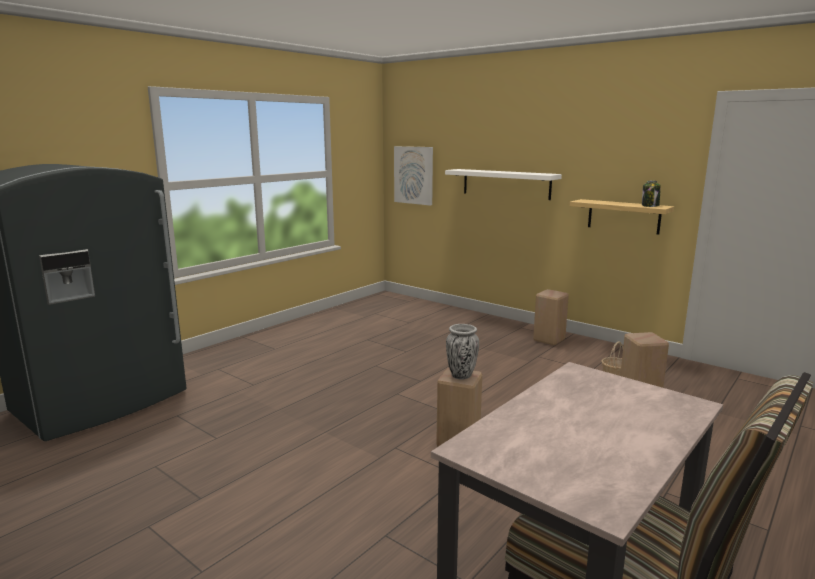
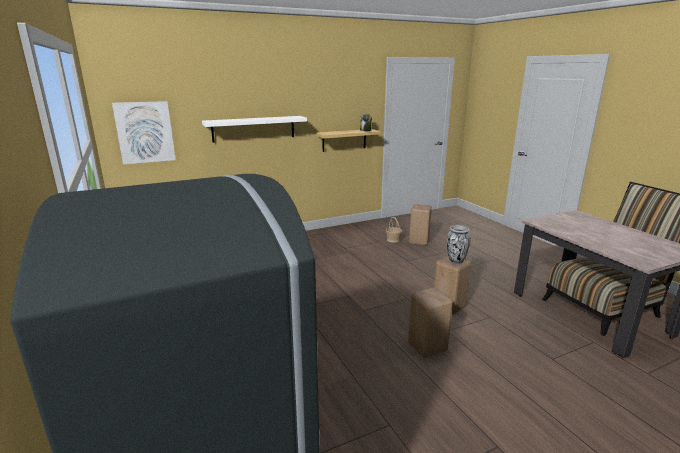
camera: 65 degrees left, 5 degrees up
beige stool [533,289,569,345] -> beige stool moved to [408,288,453,358]

